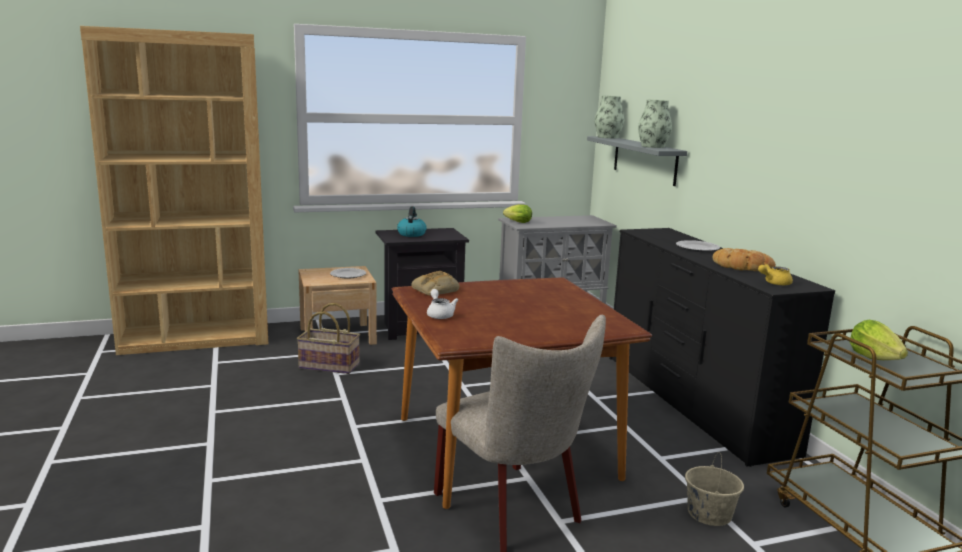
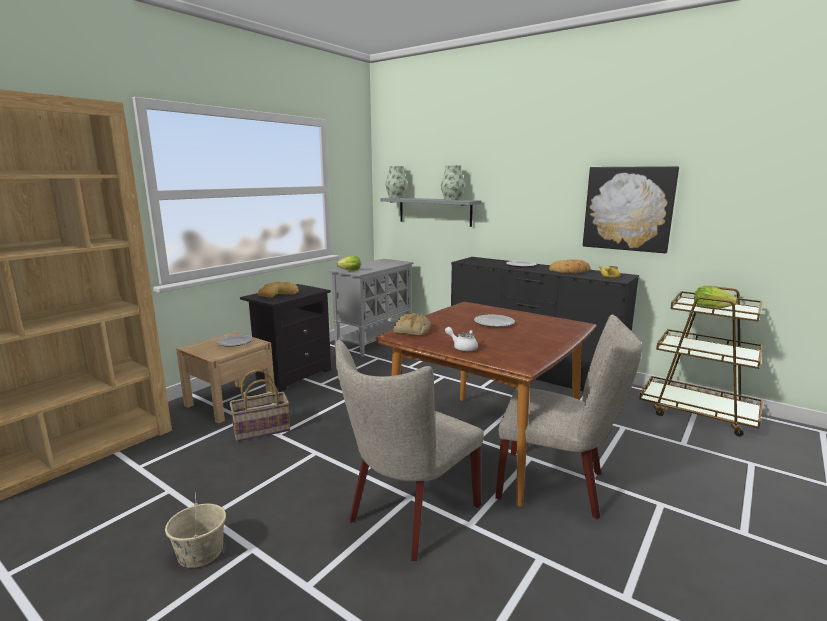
camera: 35 degrees left, 0 degrees up
kettle [397,207,427,237] -> bread [258,281,299,298]
beige bucket [685,452,744,526] -> beige bucket moved to [165,492,226,568]
none -> beige chair [335,340,484,561]
none -> plate [474,315,515,327]
none -> picture [583,166,679,253]

